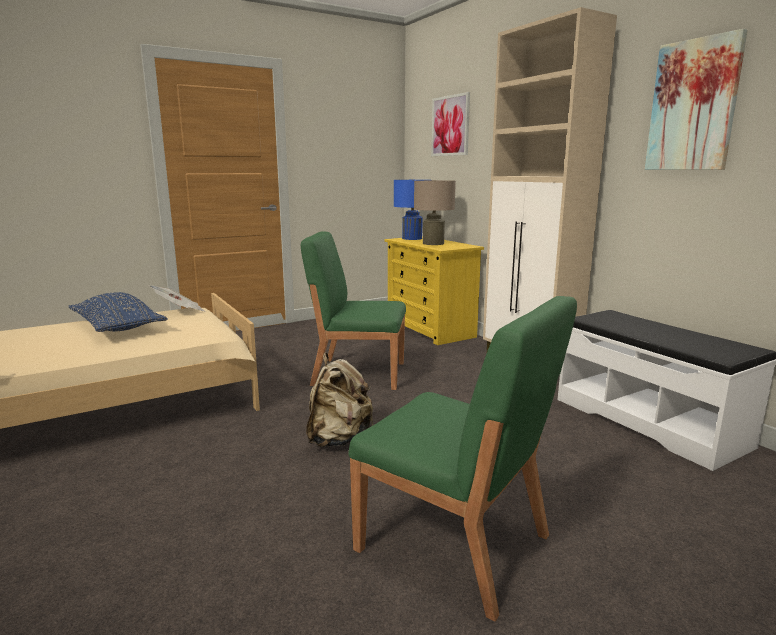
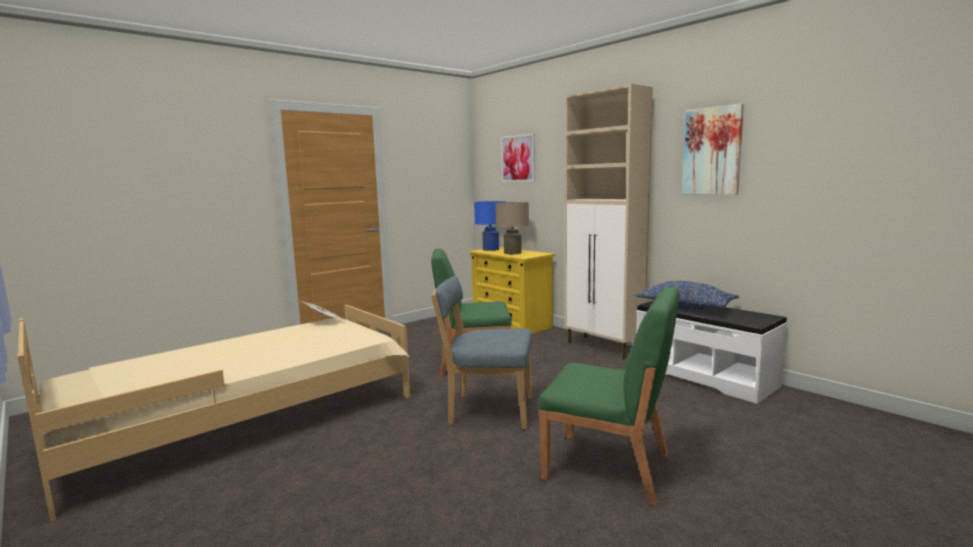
camera: 10 degrees left, 5 degrees down
blue pillow [68,292,168,332] -> blue pillow moved to [635,281,739,309]
beige backpack [306,352,373,447] -> blue chair [431,276,533,430]

